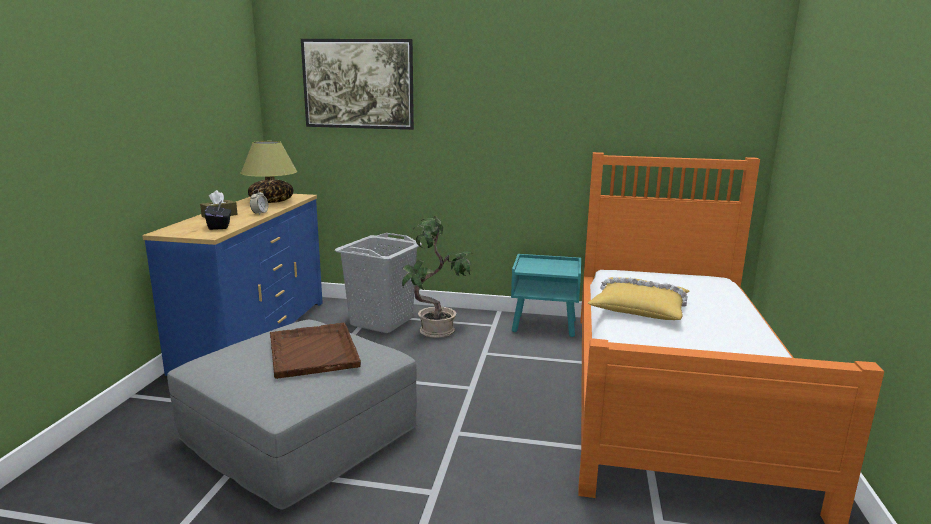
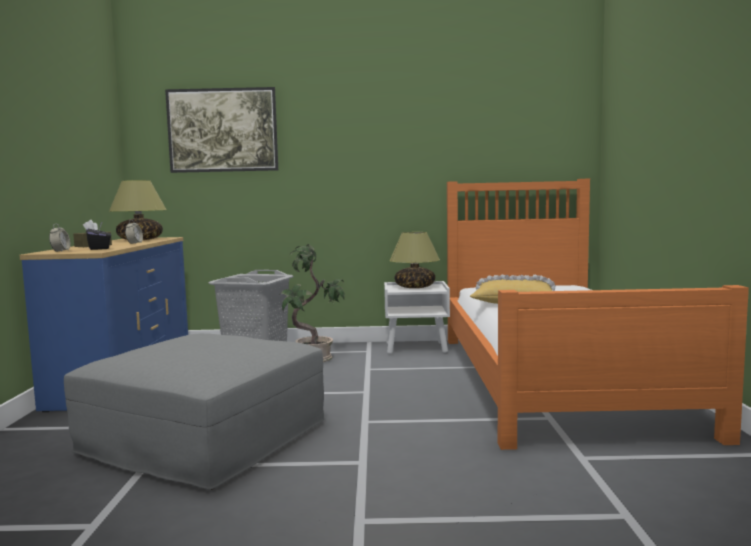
camera: 10 degrees left, 10 degrees down
brown tray [270,323,361,379] -> none
turquoise nightstand [511,254,581,337] -> white nightstand [384,281,450,354]
none -> alarm clock [49,224,71,252]
none -> table lamp [389,232,440,288]

